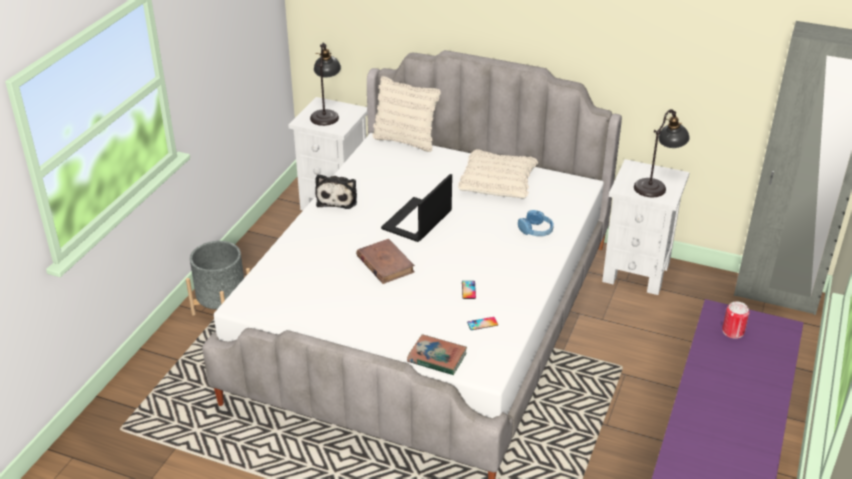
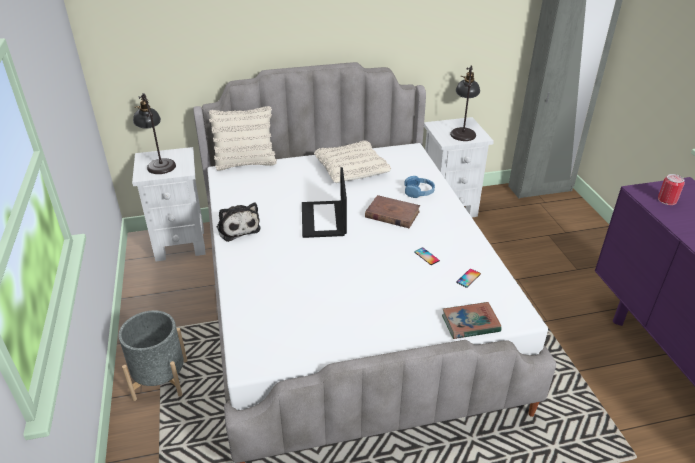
camera: 35 degrees left, 0 degrees up
brown book [356,239,415,284] -> brown book moved to [365,195,420,228]

